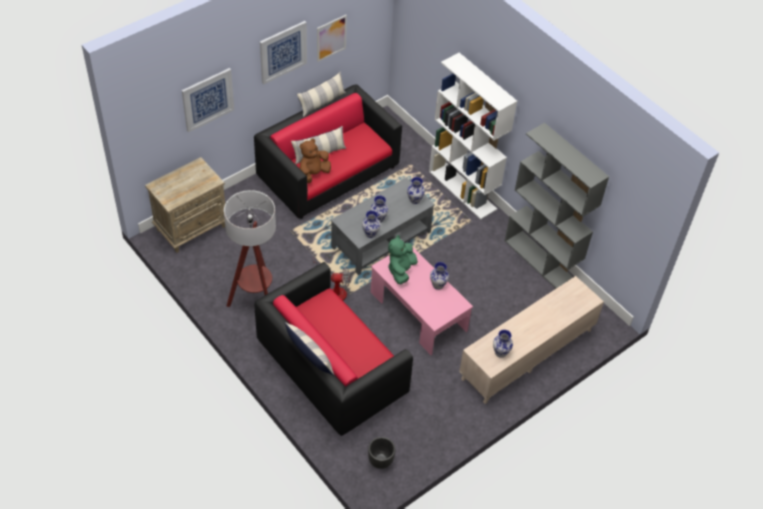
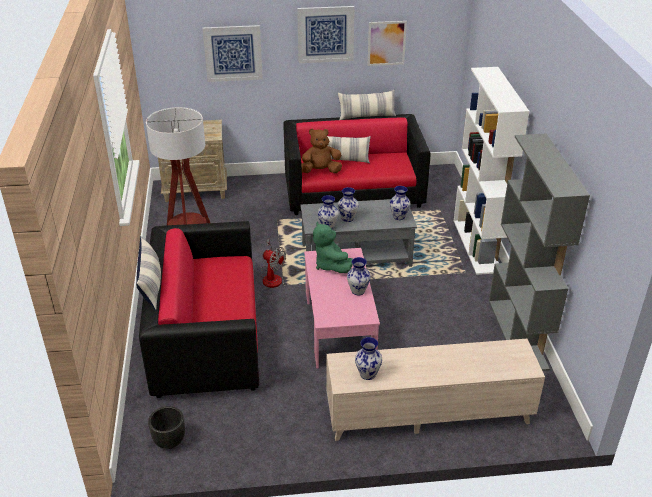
camera: 35 degrees right, 15 degrees down
green plush toy [388,235,418,284] -> green plush toy turned 75 degrees counterclockwise [313,221,353,273]

